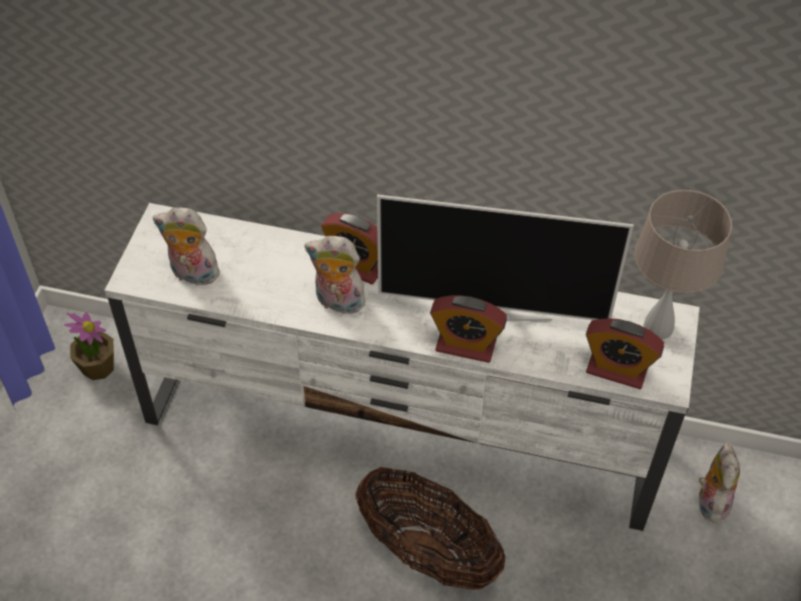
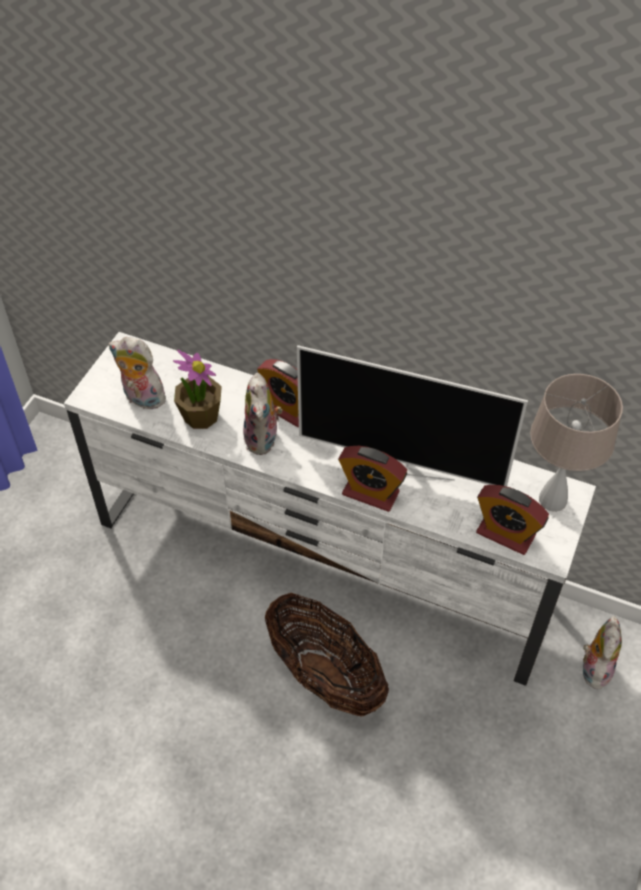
camera: 10 degrees right, 0 degrees up
potted plant [64,312,114,380] -> potted plant moved to [173,350,222,429]
plush toy [304,236,366,314] -> plush toy turned 120 degrees counterclockwise [243,373,282,455]

